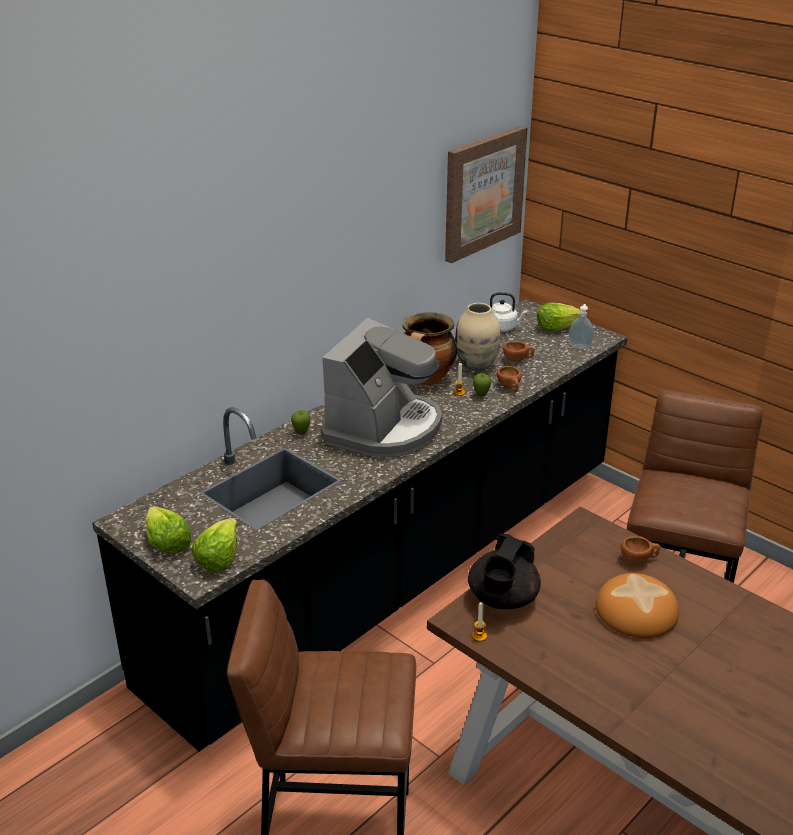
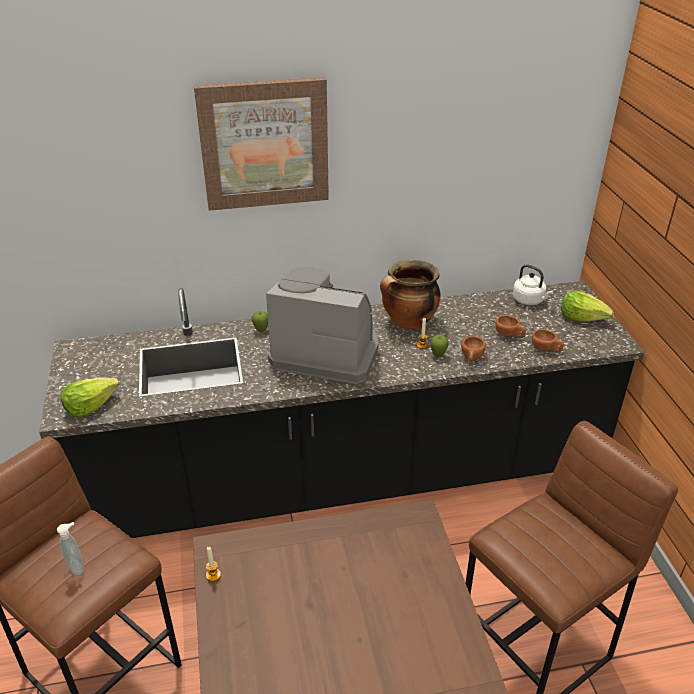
camera: 35 degrees right, 5 degrees up
lettuce [145,506,191,554] -> none
coffee machine [321,318,442,457] -> coffee machine turned 135 degrees counterclockwise [266,267,378,384]
picture [445,126,527,263] -> picture moved to [194,77,329,211]
beige vase [455,303,501,371] -> none
black teapot [468,534,541,609] -> none
soap dispenser [569,304,594,348] -> soap dispenser moved to [57,522,84,575]
bread [596,573,679,638] -> none
brown cup [621,536,661,564] -> brown cup moved to [532,329,564,352]

